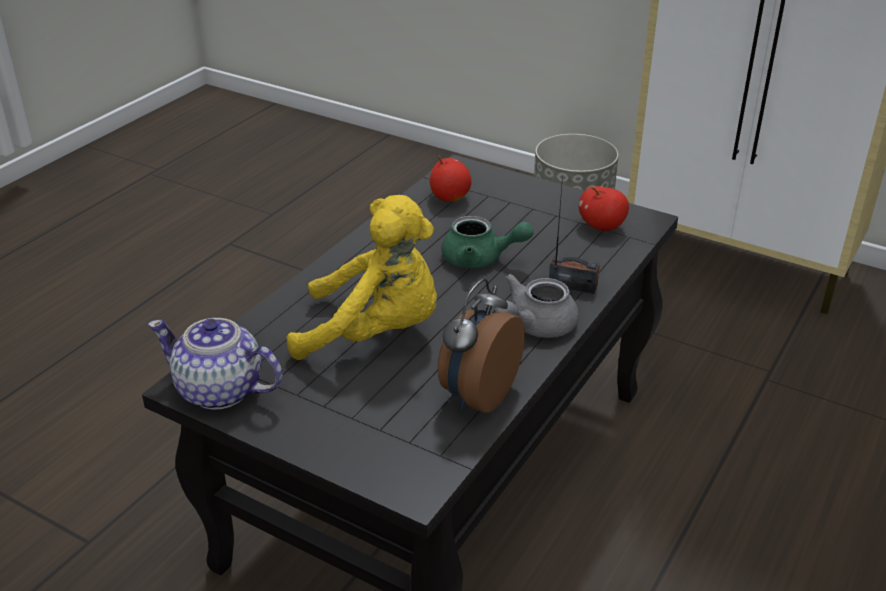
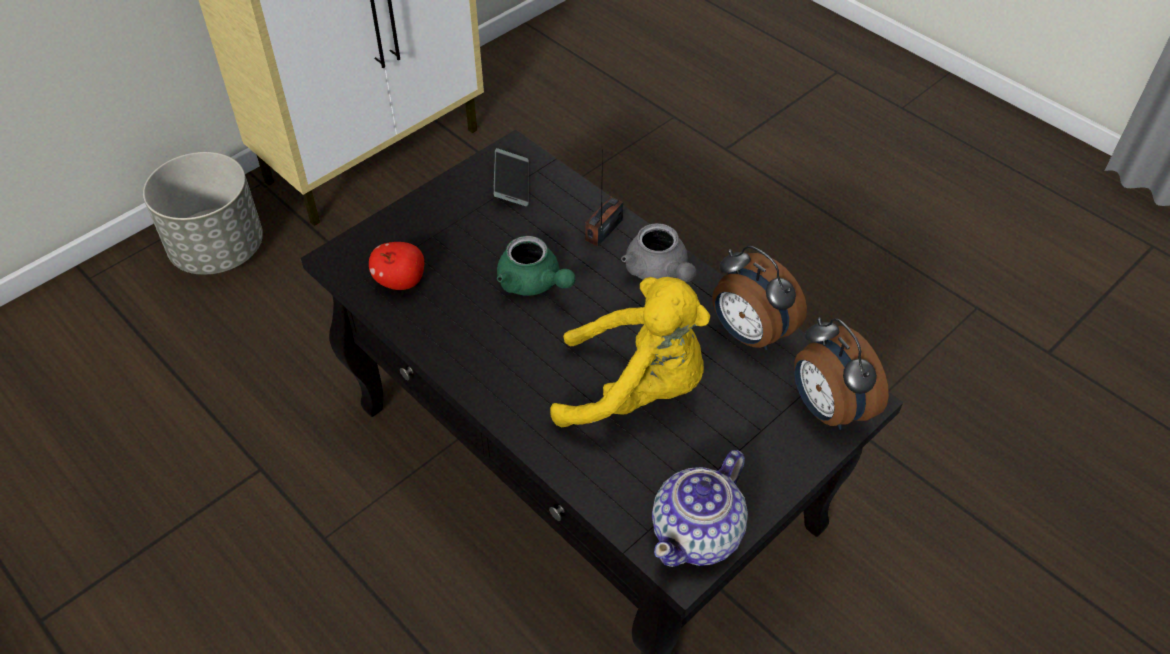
camera: 75 degrees left, 15 degrees up
yellow plush toy [287,195,437,360] -> yellow plush toy turned 75 degrees clockwise [550,277,710,428]
green teapot [441,216,534,268] -> green teapot turned 105 degrees clockwise [497,236,576,296]
apple [579,186,629,231] -> phone [493,148,529,206]
none -> alarm clock [794,317,889,430]

